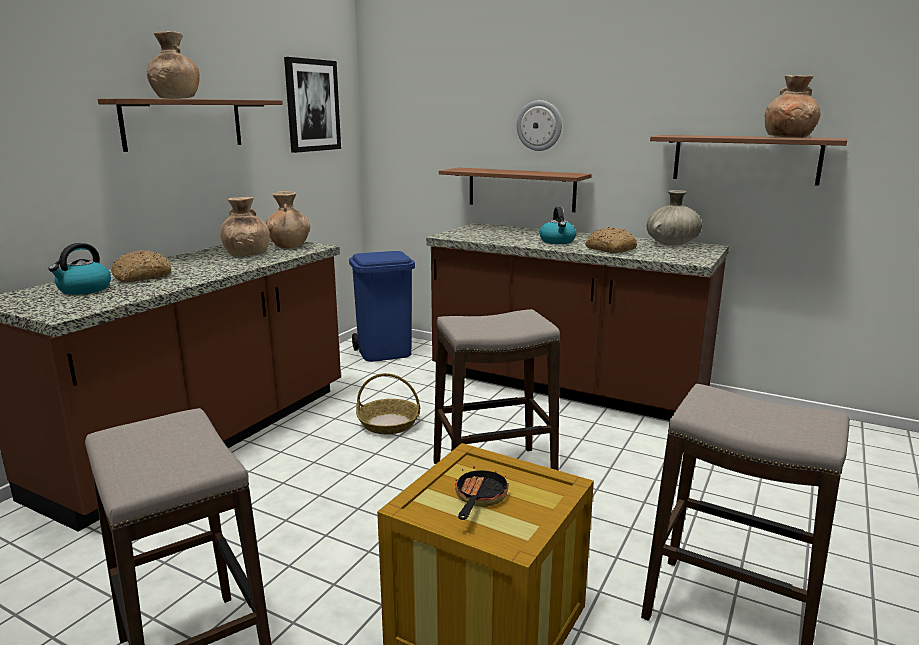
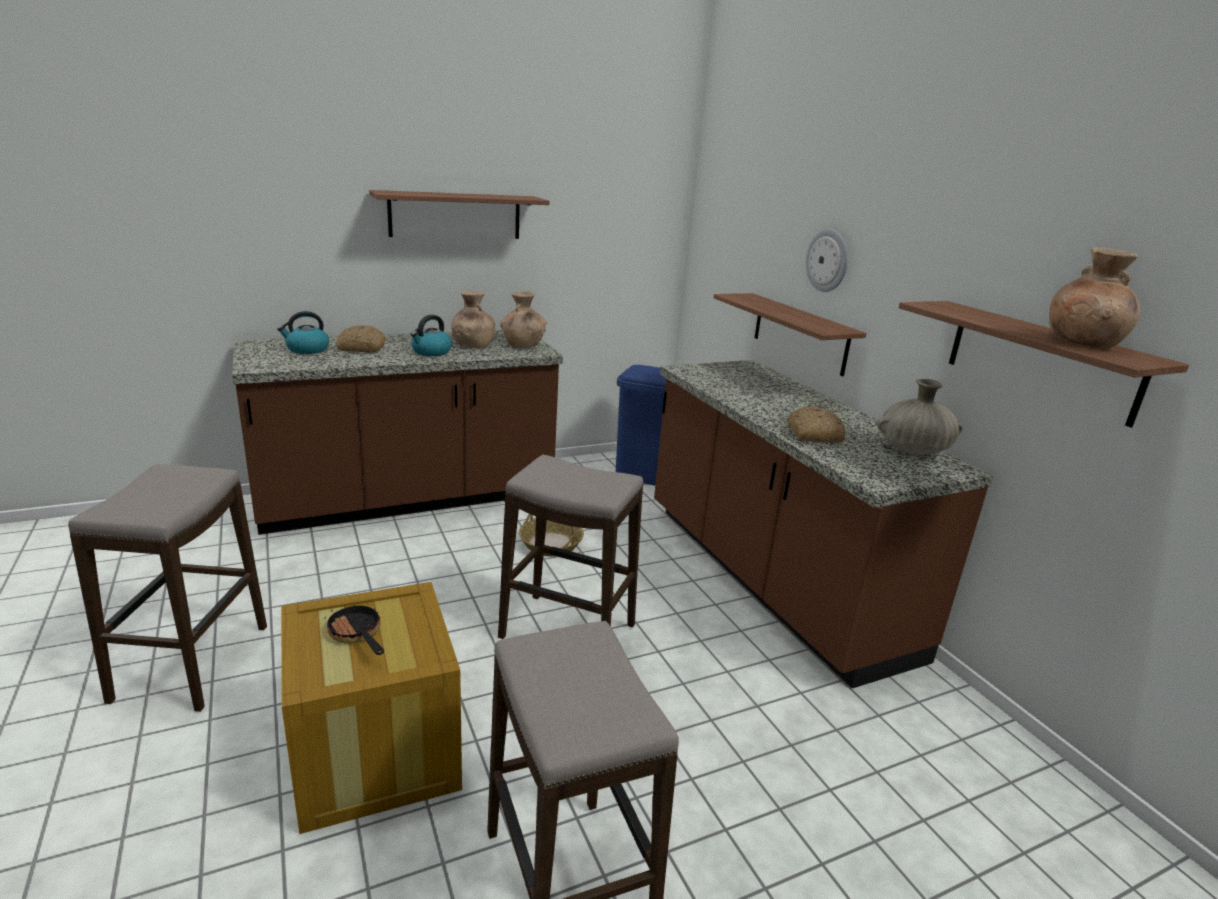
camera: 35 degrees right, 5 degrees up
brown vase [147,31,200,99] -> none
picture [284,57,341,153] -> none
frying pan [455,466,509,520] -> frying pan turned 90 degrees counterclockwise [325,602,384,655]
kettle [540,207,576,244] -> kettle moved to [410,315,452,356]

